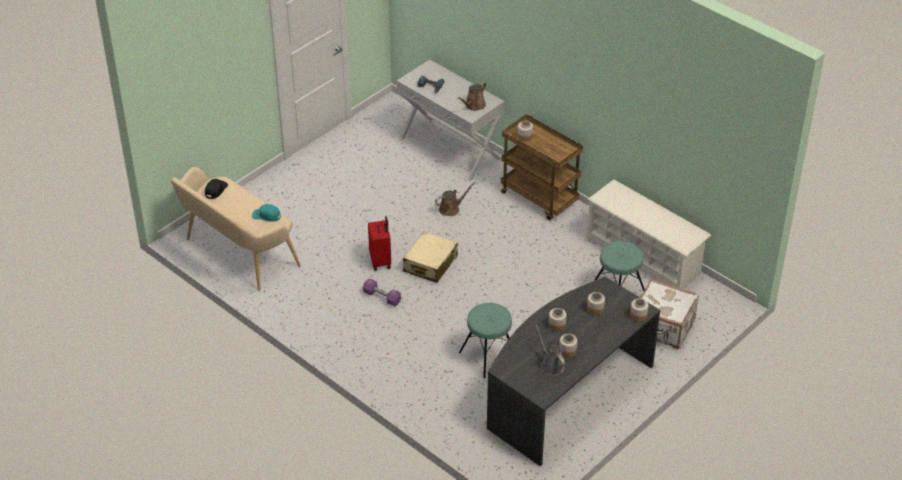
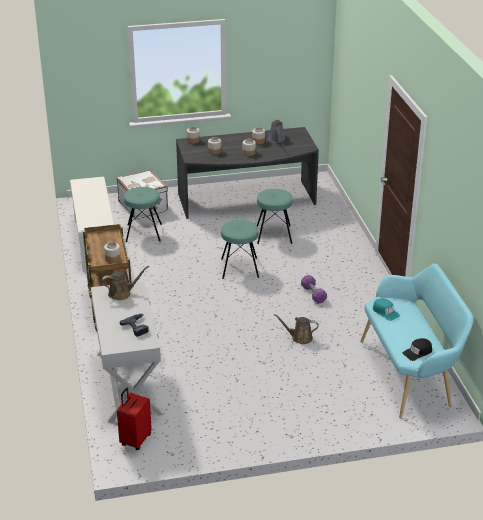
camera: 145 degrees left, 10 degrees down
beige bench [171,167,301,291] -> turquoise bench [360,264,473,418]
red suitcase [368,216,391,271] -> red suitcase moved to [117,387,152,450]
beige suitcase [403,232,458,283] -> none
brown watering can [435,182,475,216] -> brown watering can moved to [274,314,319,344]
none -> turquoise stool [221,220,259,279]

